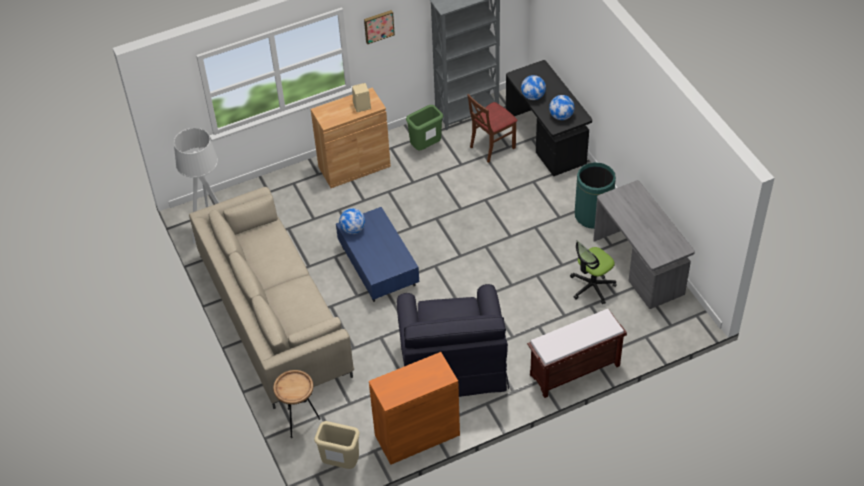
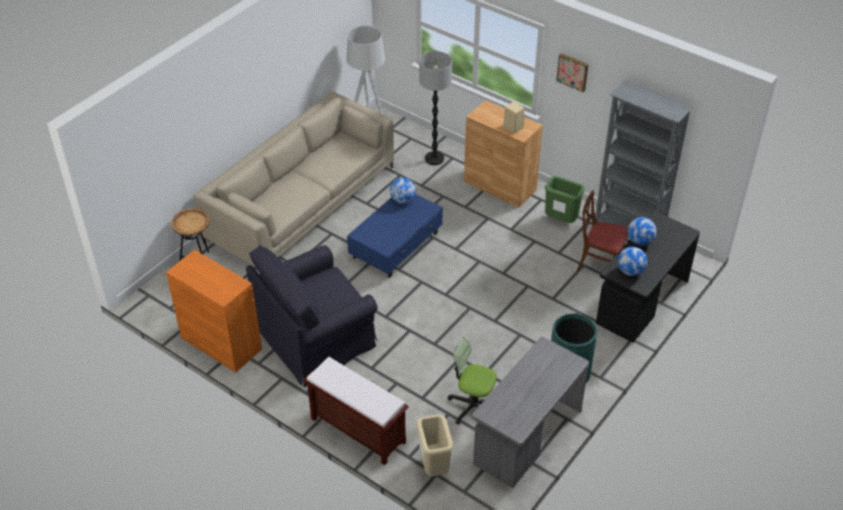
camera: 60 degrees right, 5 degrees down
beige trash can [314,421,360,469] -> beige trash can moved to [416,415,454,476]
none -> floor lamp [419,51,452,165]

